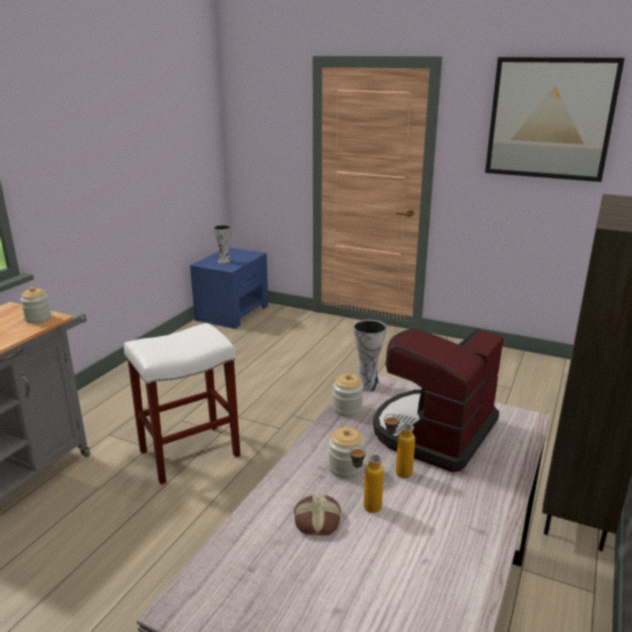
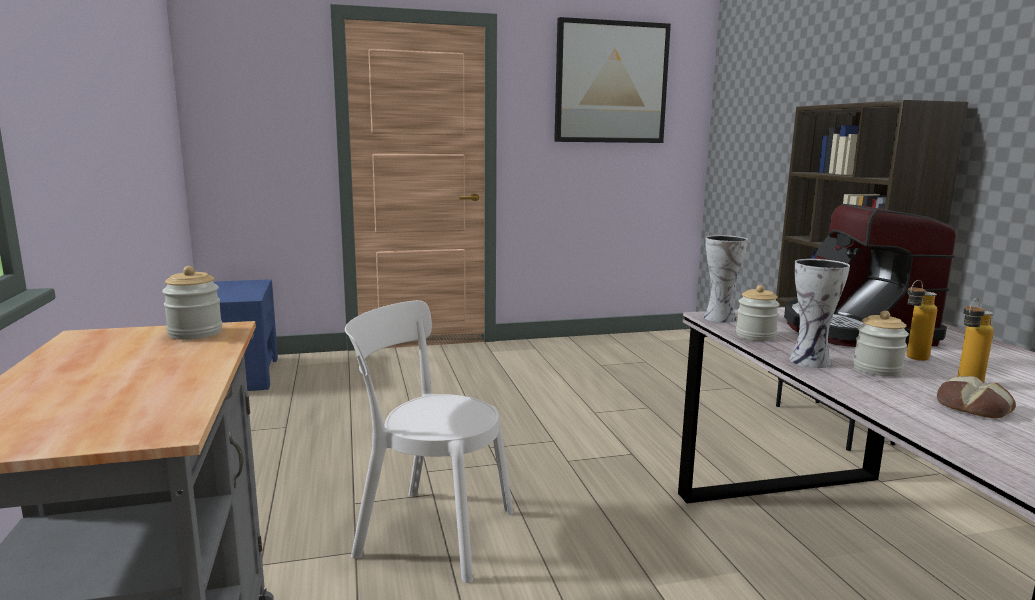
camera: 40 degrees left, 10 degrees down
white stool [124,323,240,485] -> white chair [345,300,513,583]
vase [213,225,231,263] -> vase moved to [789,259,850,368]

